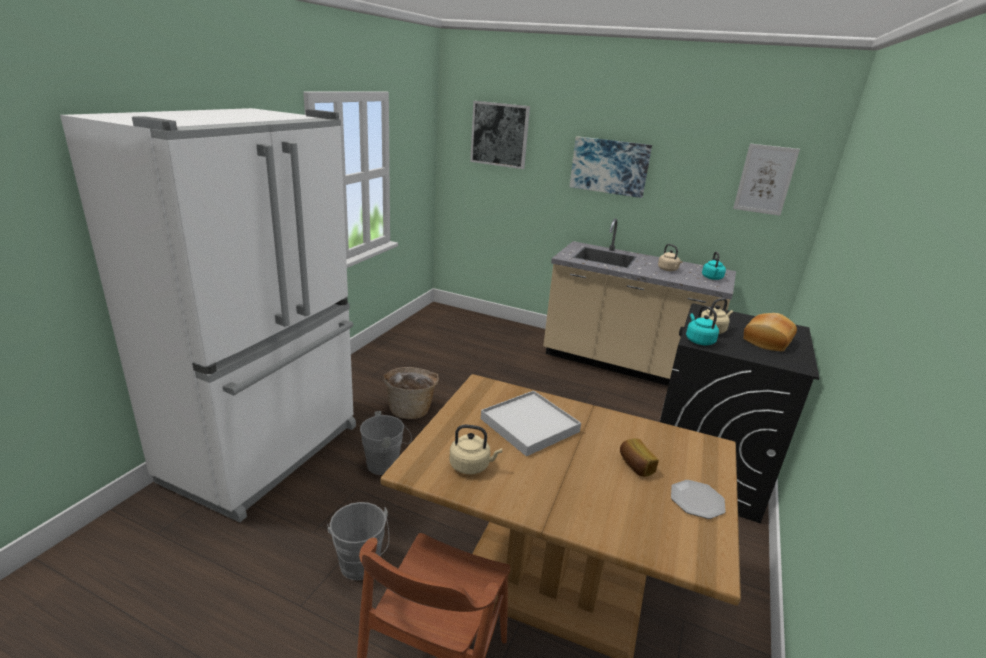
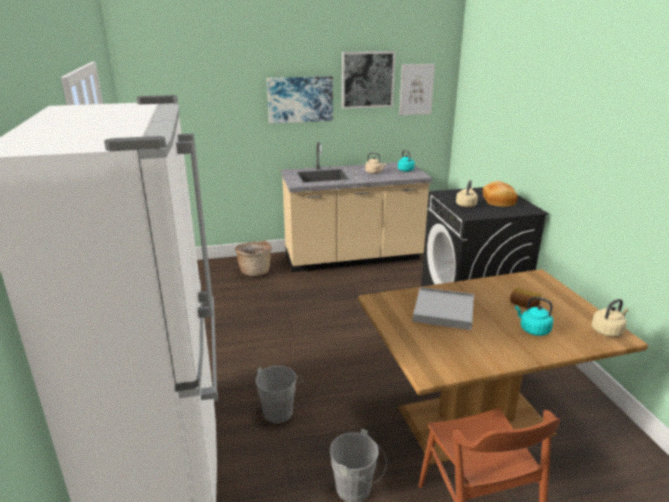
camera: 35 degrees left, 0 degrees up
basket [383,367,439,419] -> basket moved to [235,240,271,276]
beige kettle [450,425,502,474] -> beige kettle moved to [592,299,629,337]
picture [470,101,530,169] -> picture moved to [342,51,395,109]
plate [671,480,726,519] -> none
turquoise kettle [686,306,719,345] -> turquoise kettle moved to [515,297,553,336]

